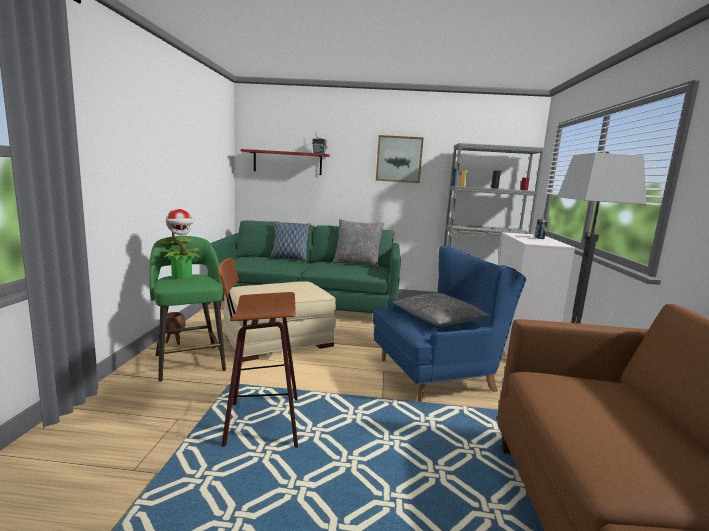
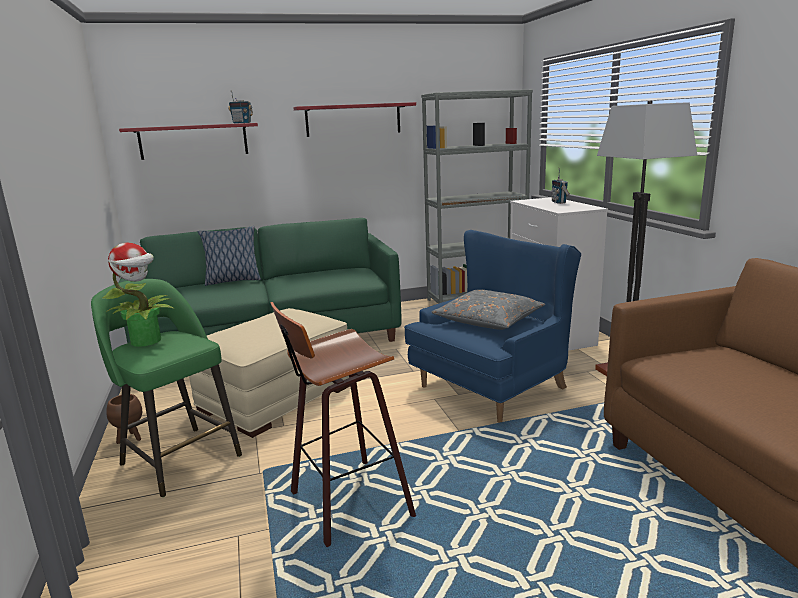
camera: 20 degrees left, 5 degrees up
grey pillow [333,219,384,268] -> none
picture [376,135,424,183] -> red shelf [293,102,416,137]

